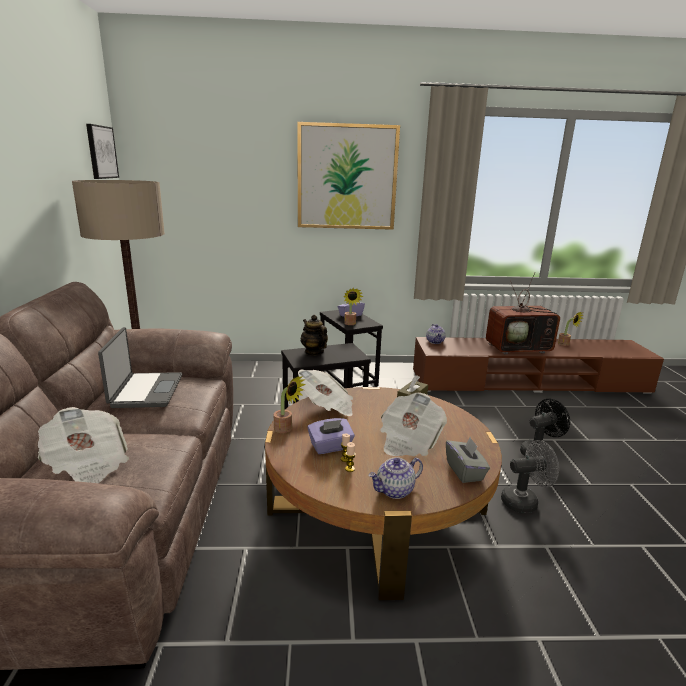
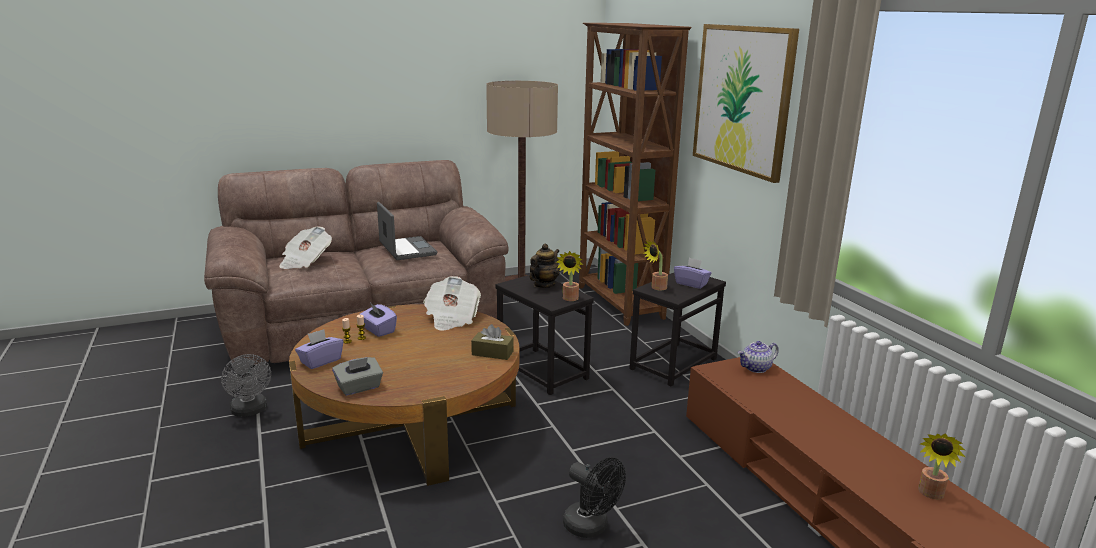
camera: 70 degrees right, 0 degrees up
picture [86,124,119,179] -> none
laptop [98,327,182,408] -> laptop turned 90 degrees counterclockwise [377,202,437,260]
potted plant [274,376,306,433] -> potted plant moved to [556,251,583,301]
teapot [369,458,423,499] -> purple tissue box [295,329,343,369]
newspaper [380,392,447,456] -> none
television [486,272,560,354] -> none
grey fan [501,440,559,513] -> grey fan moved to [221,354,271,417]
none -> brown bookcase [579,23,692,326]

